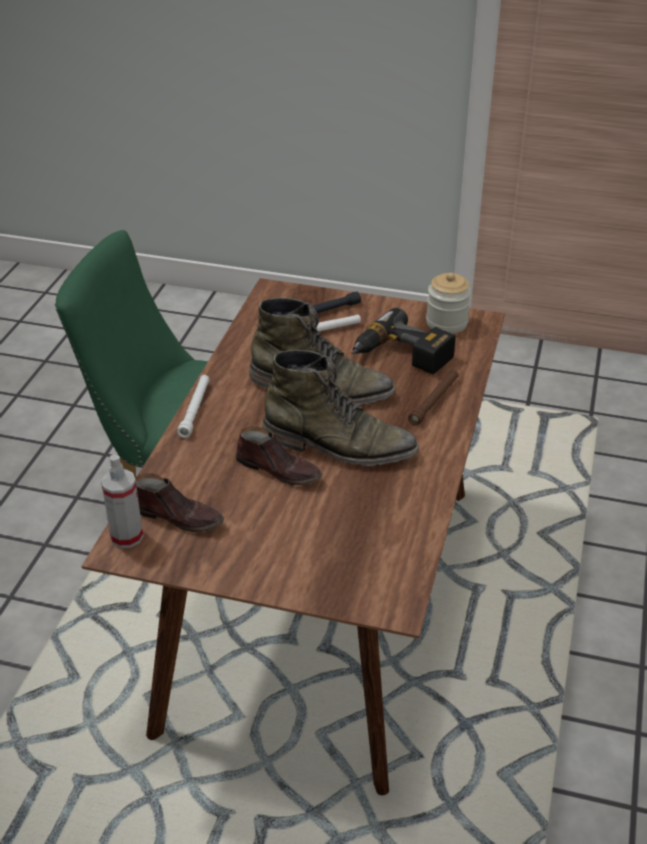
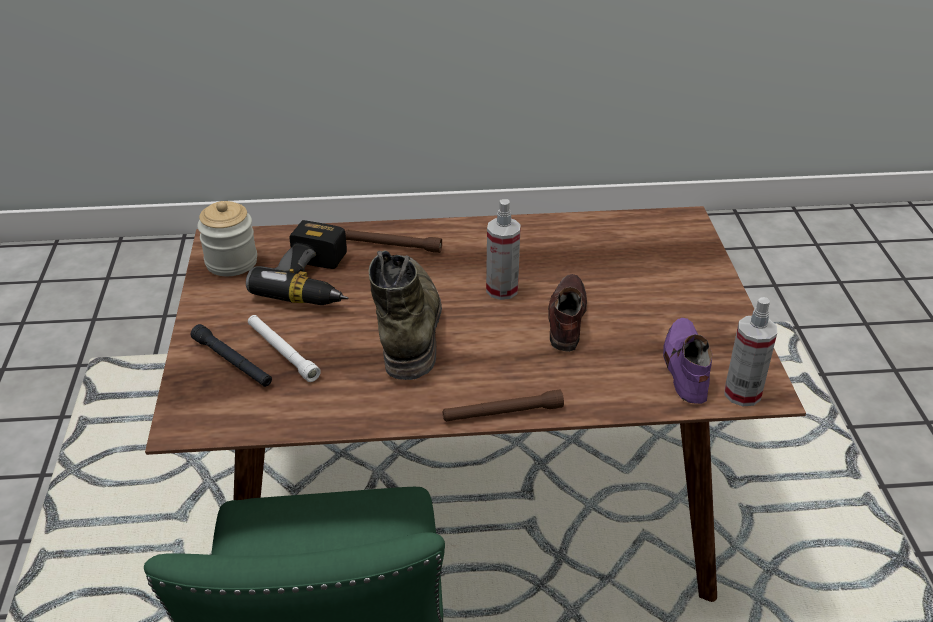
camera: 110 degrees left, 0 degrees up
brown shoe [135,473,224,532] -> purple shoe [663,318,712,404]
white flashlight [177,375,209,438] -> brown flashlight [443,390,564,422]
green boot [262,350,419,466] -> spray bottle [486,199,521,300]

